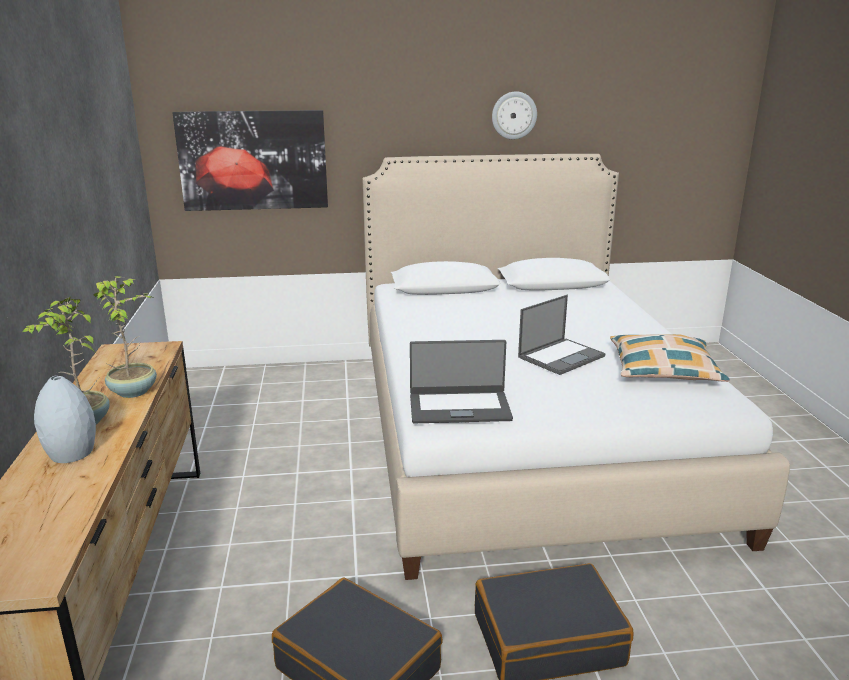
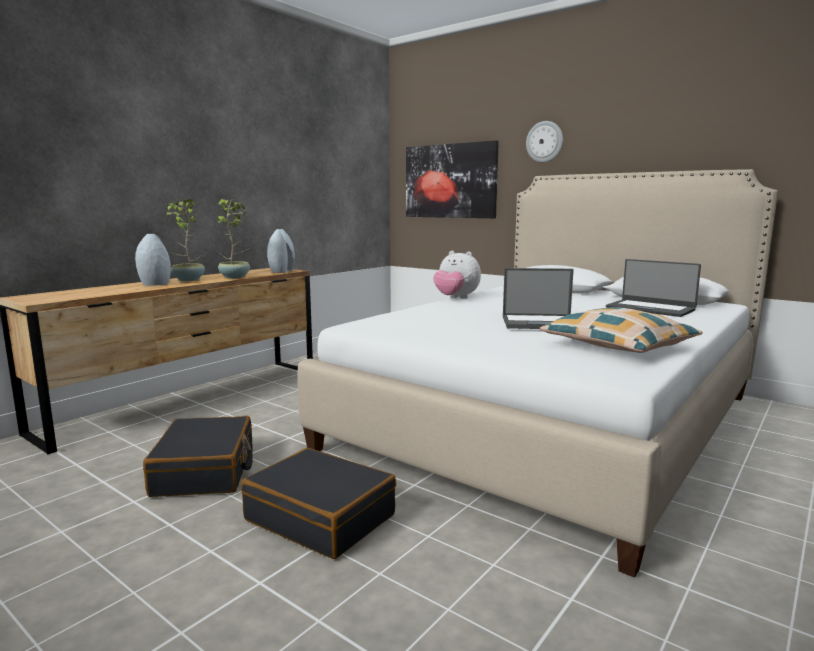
camera: 45 degrees right, 10 degrees down
laptop [410,340,513,423] -> laptop moved to [606,259,701,317]
wall clock [492,91,537,139] -> wall clock moved to [526,121,563,162]
none -> grey vase [267,229,295,273]
none -> plush toy [433,251,481,299]

